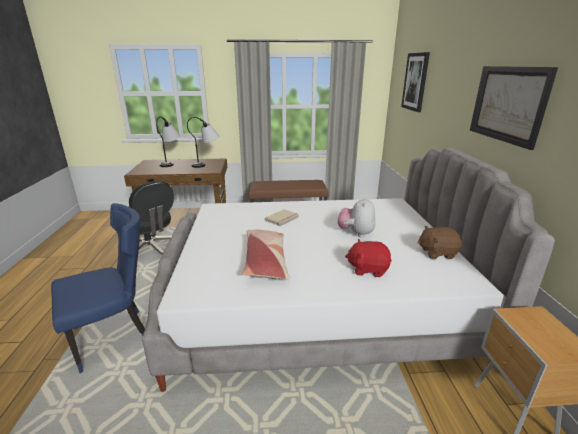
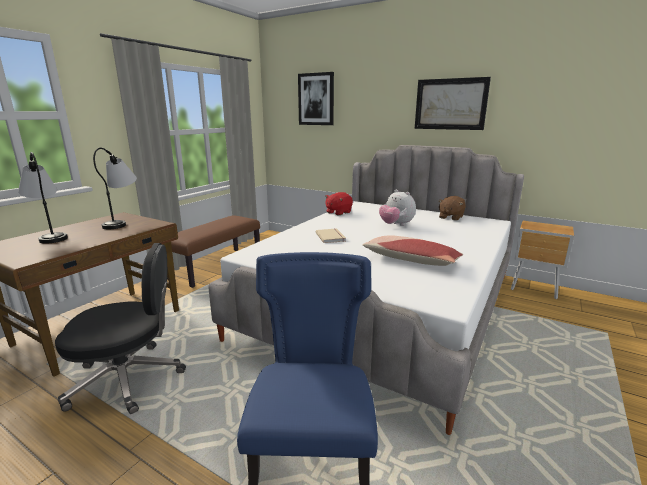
camera: 55 degrees left, 5 degrees down
red plush toy [345,239,392,277] -> red plush toy moved to [325,192,353,216]

